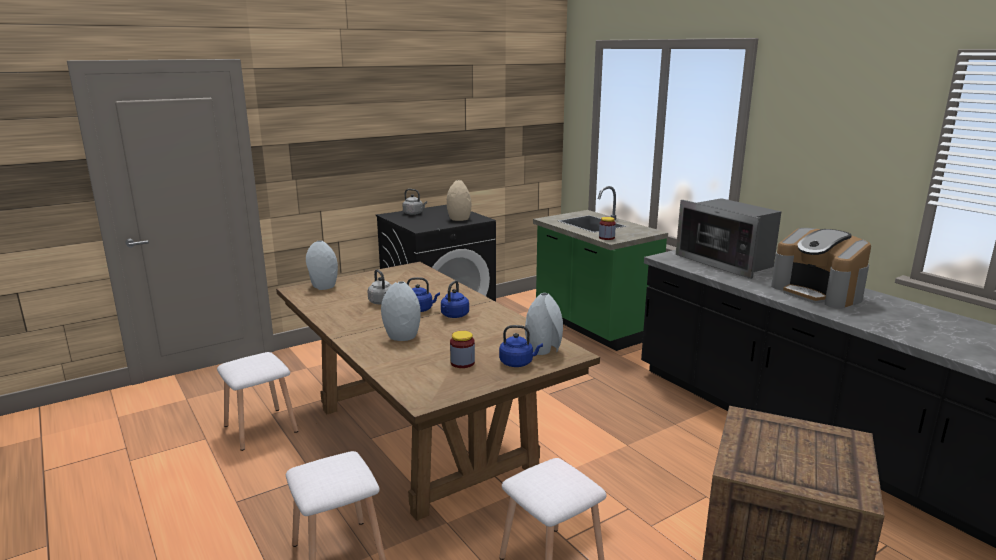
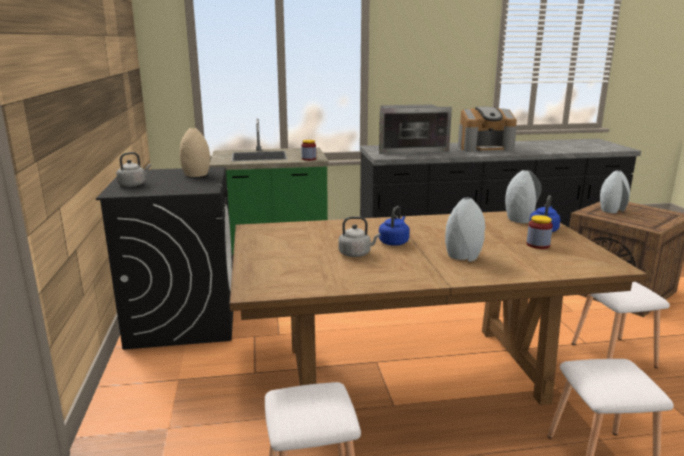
camera: 65 degrees left, 0 degrees up
grey vase [306,240,338,290] -> grey vase moved to [600,170,630,213]
blue kettle [441,281,469,318] -> none

